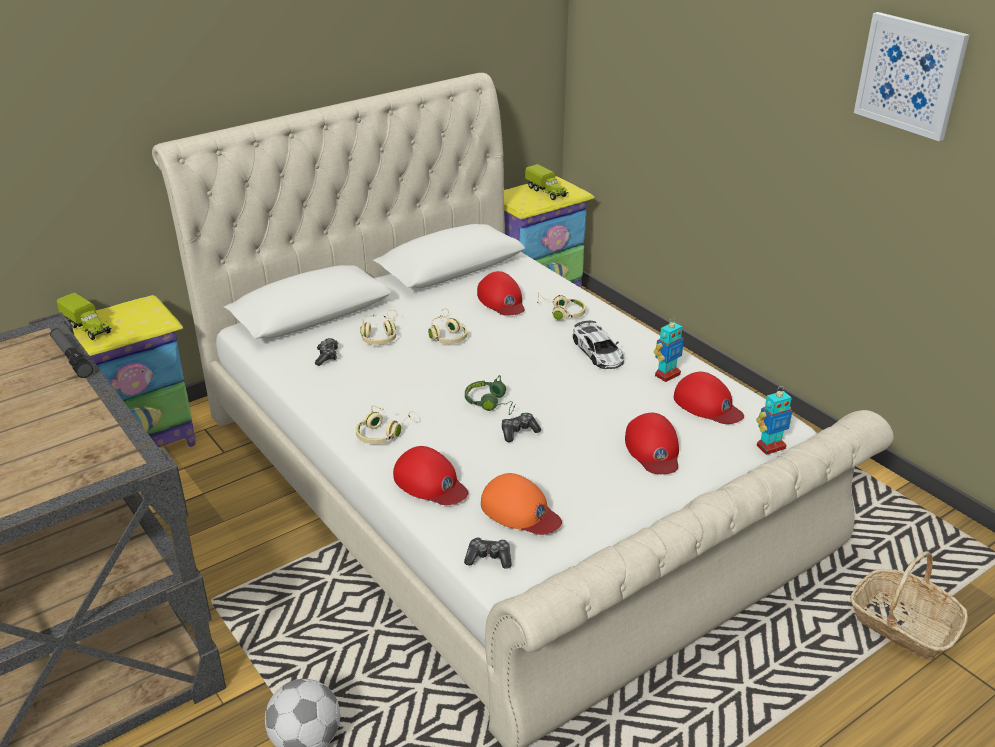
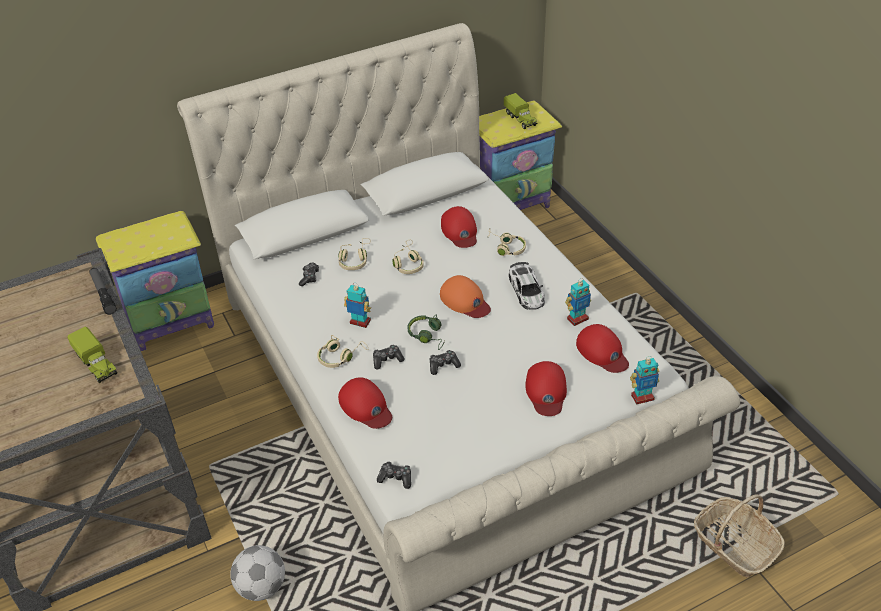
camera: 10 degrees right, 10 degrees up
toy truck [57,292,112,340] -> toy truck moved to [67,327,118,383]
orange cap [481,473,562,535] -> orange cap moved to [440,275,491,318]
picture [854,12,969,141] -> none
none -> toy robot [344,283,371,328]
none -> game controller [373,345,404,369]

